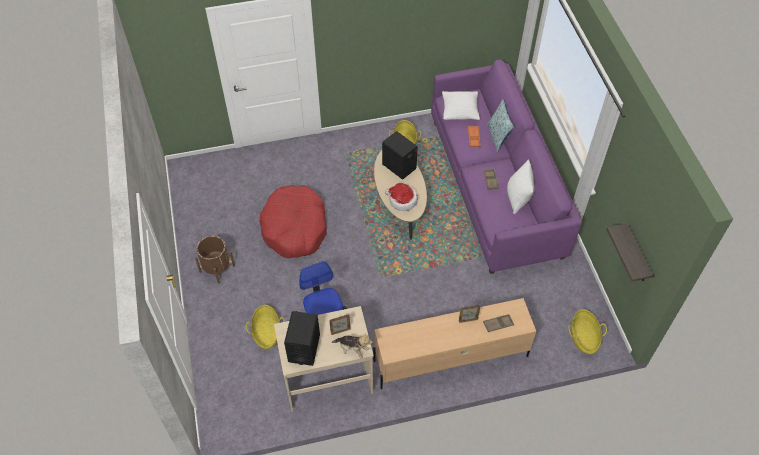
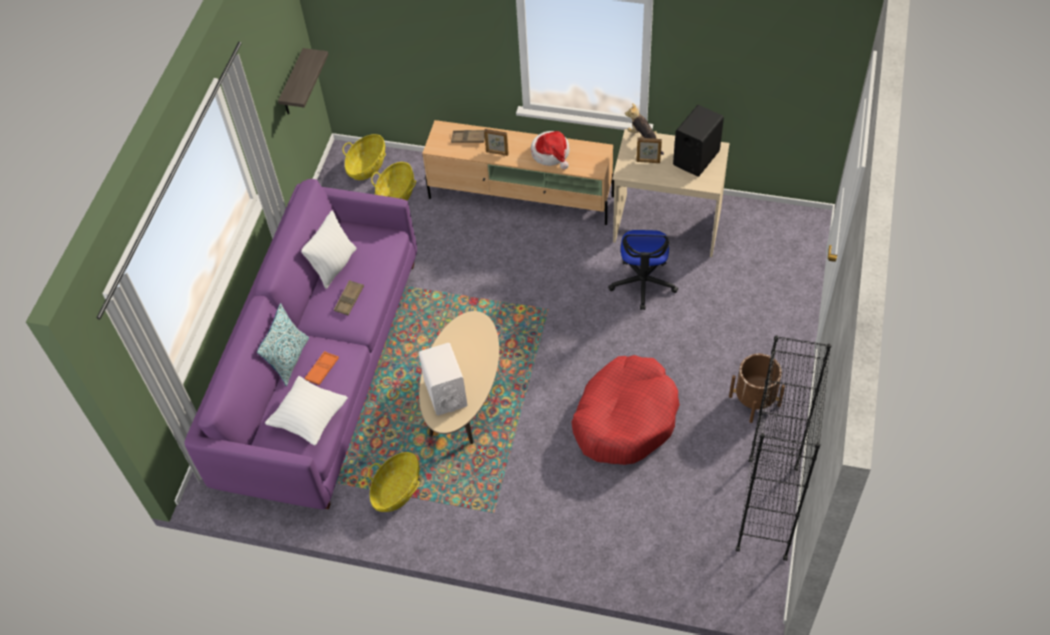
camera: 150 degrees left, 0 degrees up
basket [246,305,284,349] -> basket moved to [371,162,416,200]
black speaker [382,131,418,180] -> white speaker [419,343,467,415]
hat [385,183,418,211] -> hat moved to [531,131,570,169]
none -> black bookcase [736,335,831,561]

